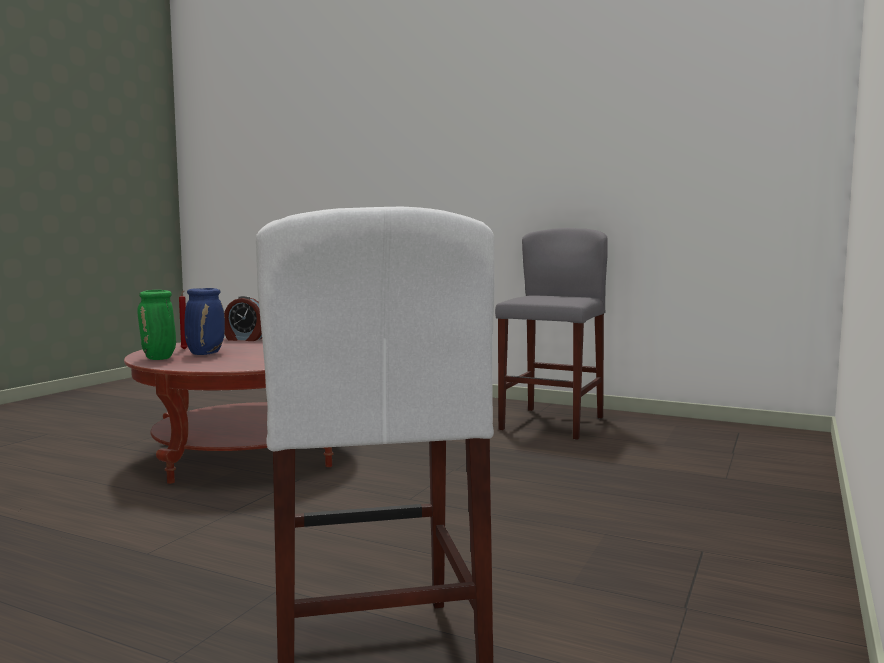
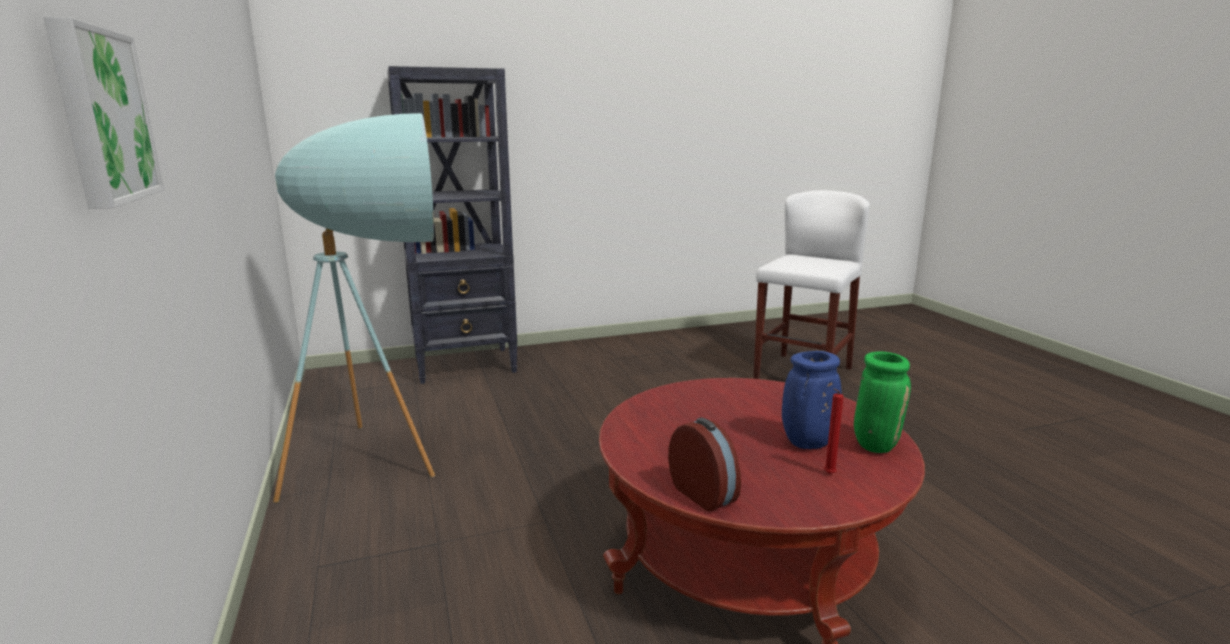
camera: 135 degrees left, 10 degrees up
grey stool [495,228,608,440] -> turquoise floor lamp [273,113,435,503]
none -> picture [44,17,164,209]
none -> black bookcase [387,66,518,384]

